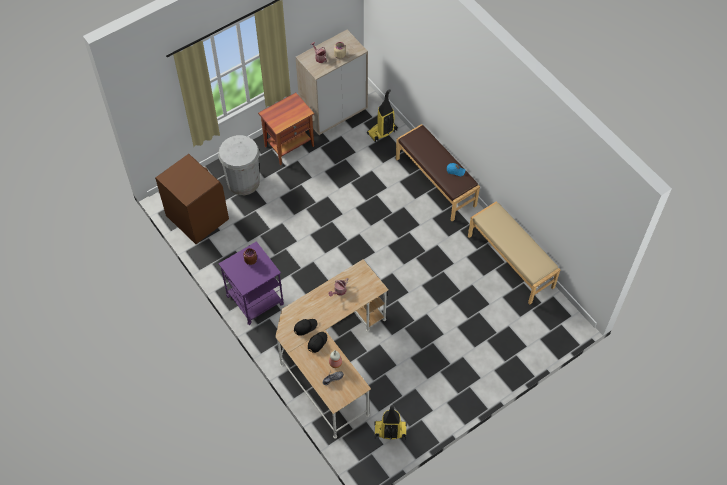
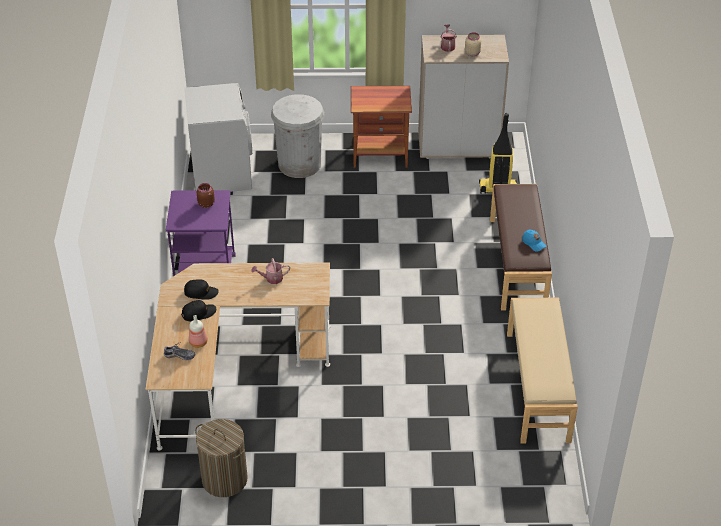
camera: 35 degrees right, 15 degrees down
brown washing machine [155,154,229,244] -> white washing machine [184,83,252,192]
vacuum cleaner [374,405,407,440] -> laundry basket [195,419,247,497]

